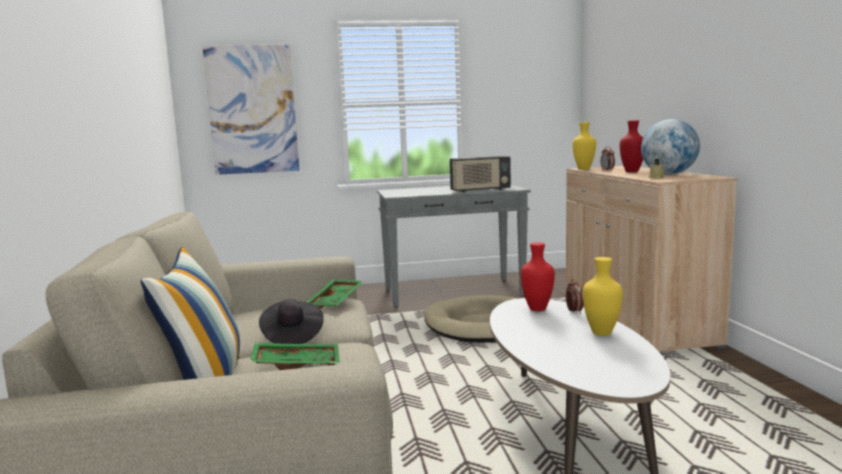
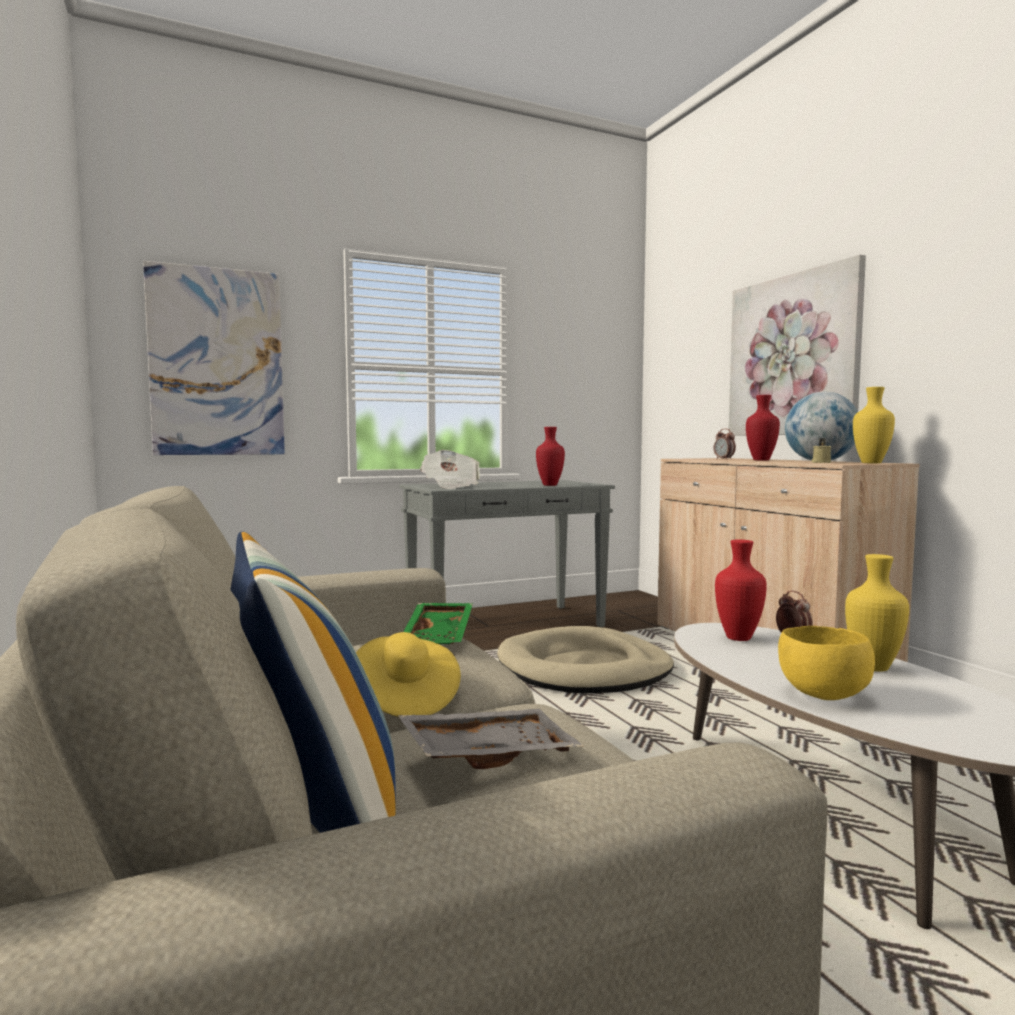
camera: 15 degrees left, 5 degrees down
green tray [250,342,340,370] -> grey tray [398,709,583,769]
black hat [259,299,324,344] -> yellow hat [356,632,461,717]
radio [450,156,511,193] -> red vase [536,427,565,486]
yellow vase [573,122,596,170] -> yellow vase moved to [853,387,895,463]
none -> newspaper [420,450,480,489]
none -> picture [729,255,866,436]
none -> yellow bowl [778,626,875,700]

